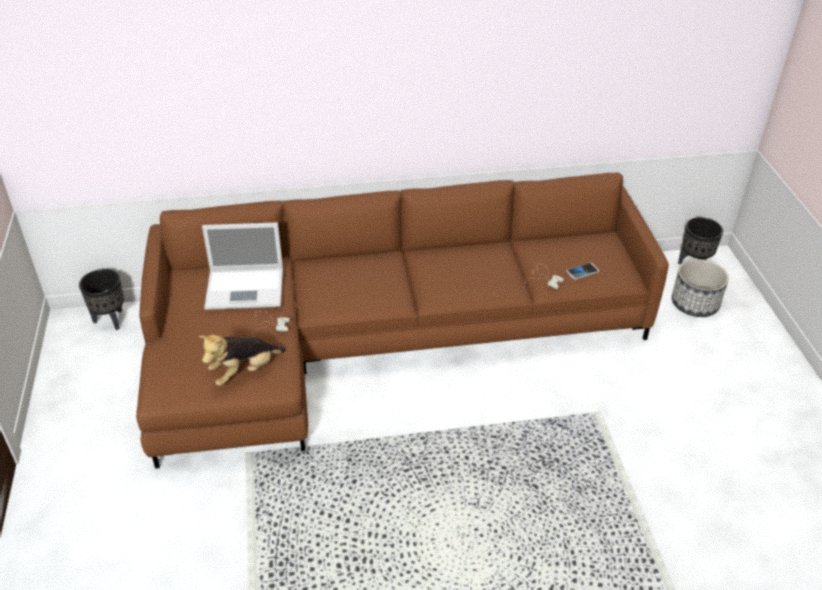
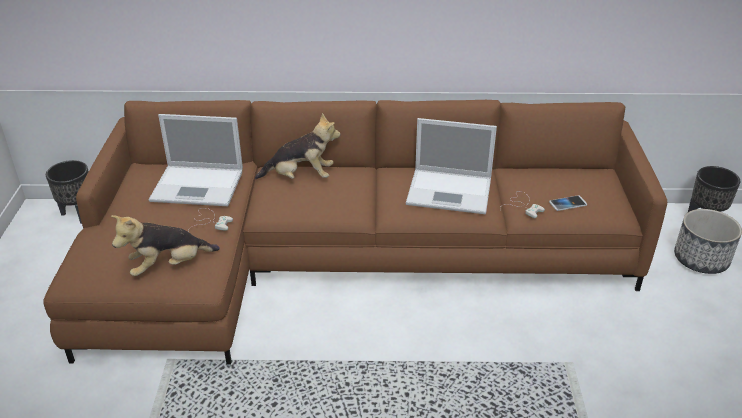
camera: 10 degrees right, 5 degrees down
none -> plush toy [255,113,341,179]
none -> laptop [406,118,497,214]

